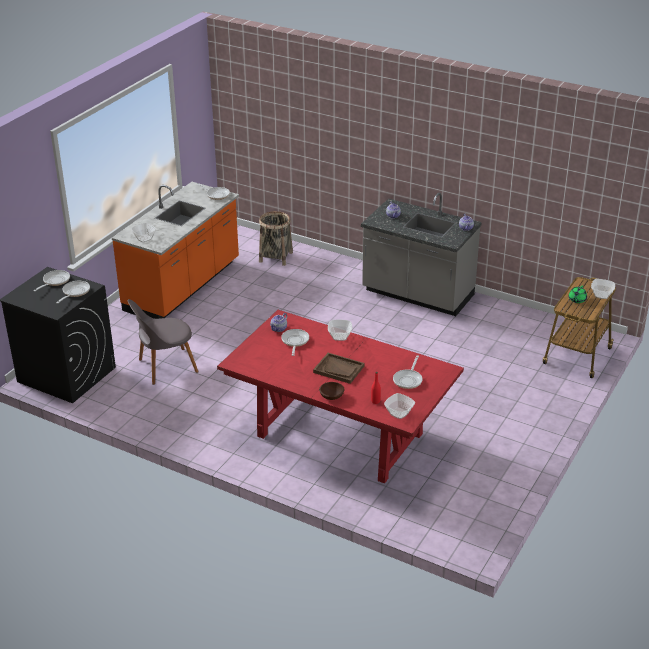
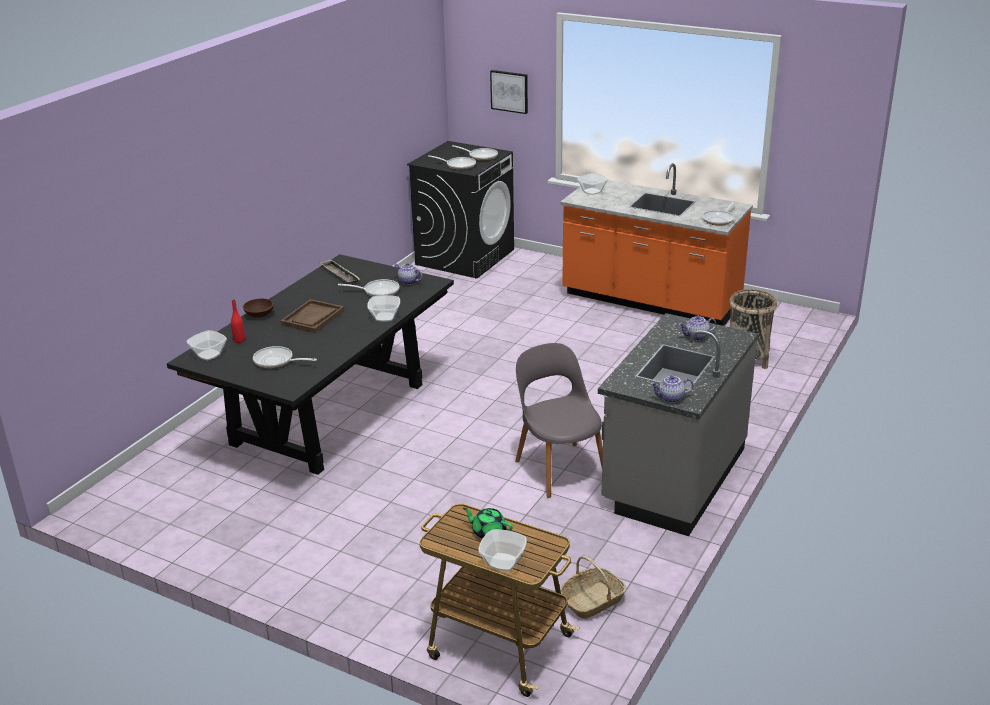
camera: 90 degrees right, 5 degrees down
grey chair [128,299,199,385] -> grey chair moved to [515,343,603,498]
red dining table [217,310,464,483] -> black dining table [167,254,454,475]
none -> tray [319,259,360,283]
none -> picture [490,70,528,114]
none -> basket [560,556,626,619]

